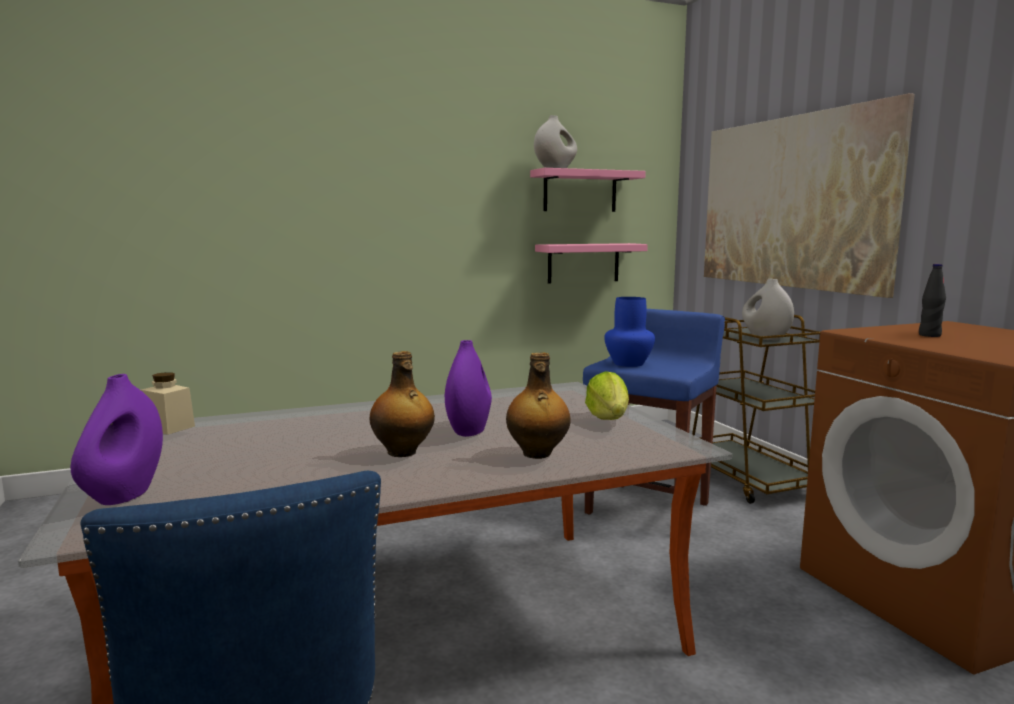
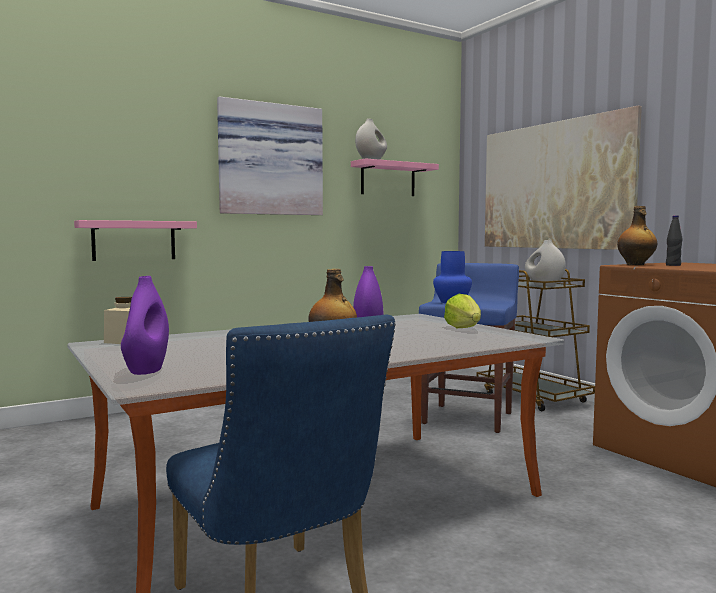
camera: 10 degrees left, 5 degrees down
bottle [506,352,571,459] -> bottle moved to [617,206,657,265]
pink shelf [535,243,648,284] -> pink shelf moved to [74,220,197,261]
none -> picture [217,96,323,215]

